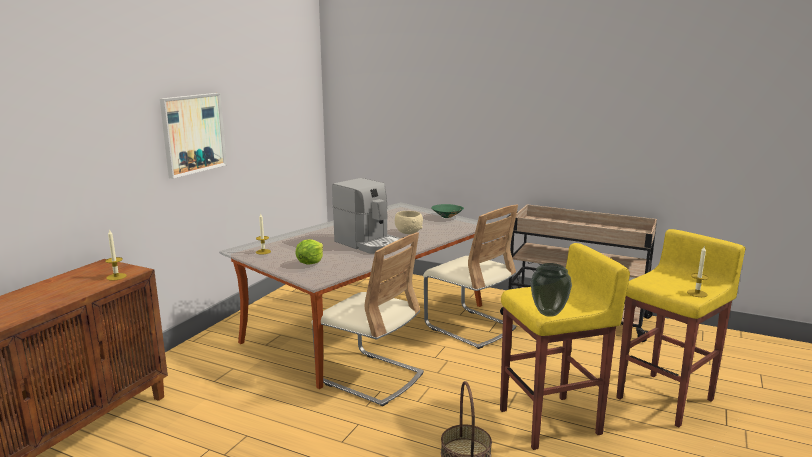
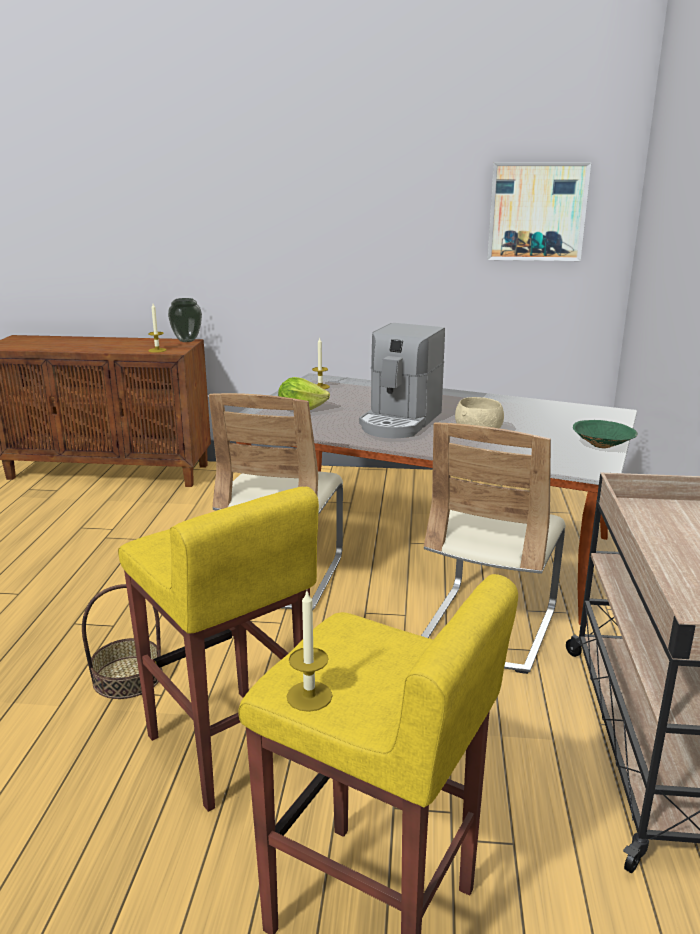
camera: 70 degrees right, 5 degrees up
picture [160,93,227,179] -> picture moved to [487,162,591,261]
vase [531,263,572,317] -> vase moved to [168,298,202,342]

